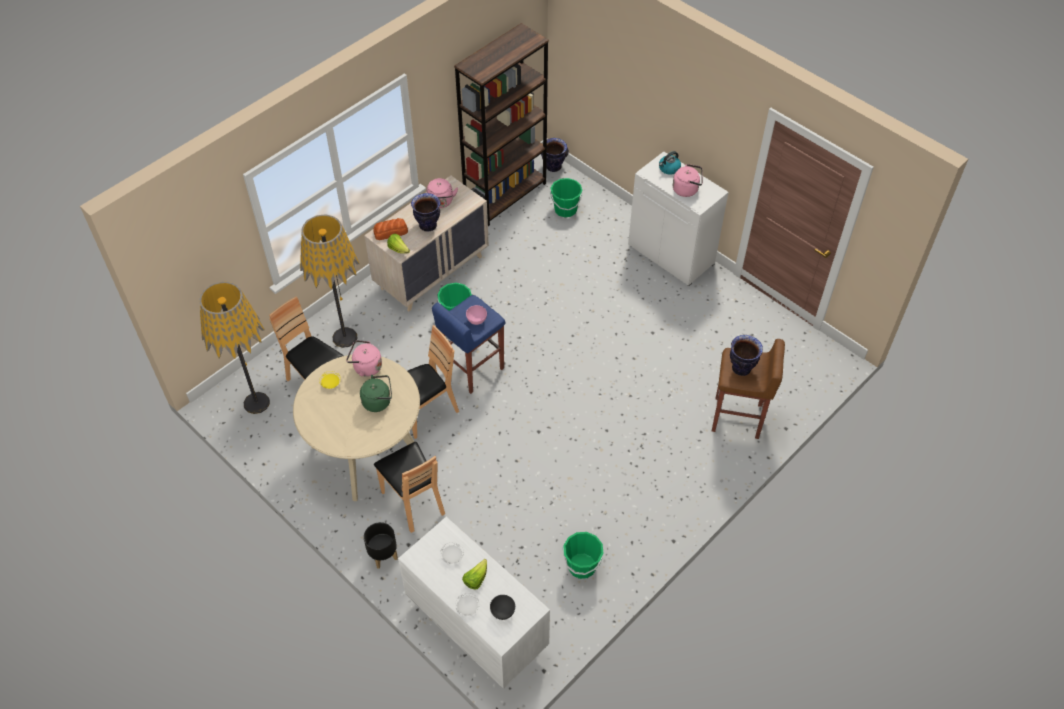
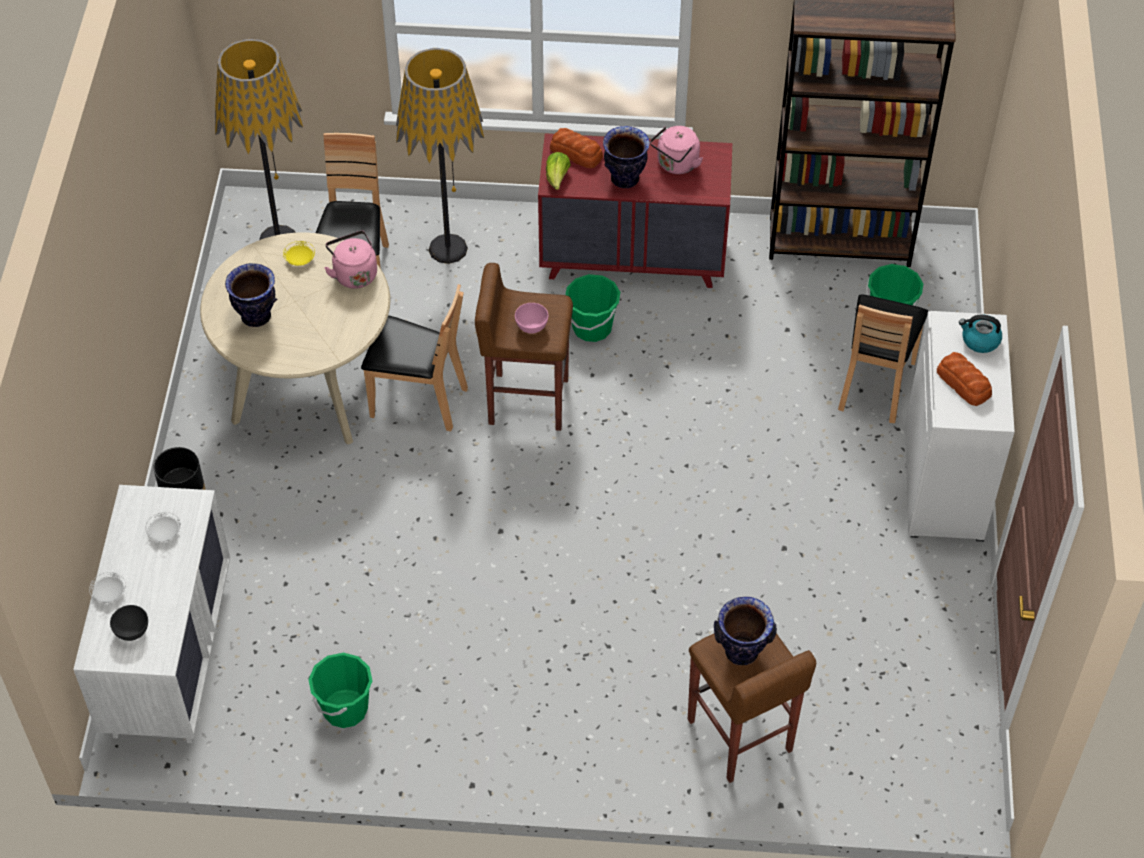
camera: 50 degrees right, 0 degrees up
green kettle [360,375,392,412] -> none
beige dresser [364,176,489,311] -> red dresser [538,133,732,288]
brown chair [374,442,445,533] -> brown chair moved to [838,294,928,423]
blue stool [432,295,505,394] -> brown stool [475,263,573,431]
lettuce [462,559,487,589] -> none
vase [541,138,569,172] -> vase moved to [225,263,277,327]
pink kettle [673,164,703,197] -> bread [937,352,992,406]

